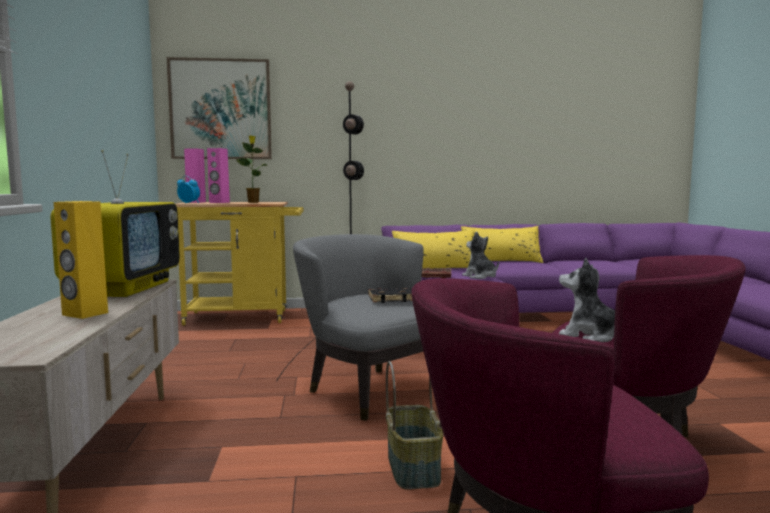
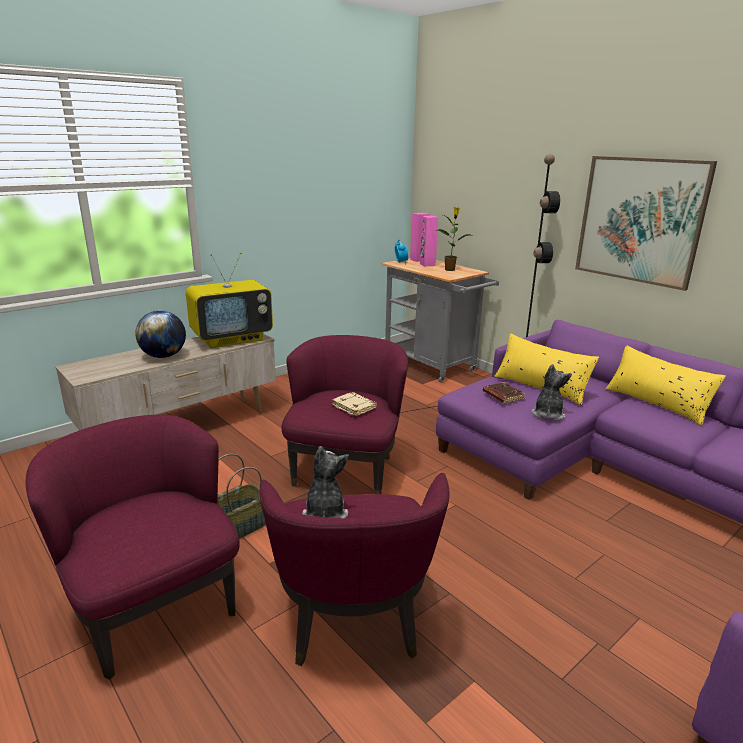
camera: 55 degrees right, 15 degrees up
yellow speaker [54,201,108,319] -> globe [135,310,186,358]
picture [167,57,272,159] -> picture moved to [575,156,717,291]
yellow cart [176,202,304,326] -> grey cart [382,258,499,383]
grey armchair [293,234,424,421] -> purple armchair [282,335,408,494]
black book [368,288,413,303] -> beige book [332,392,377,416]

